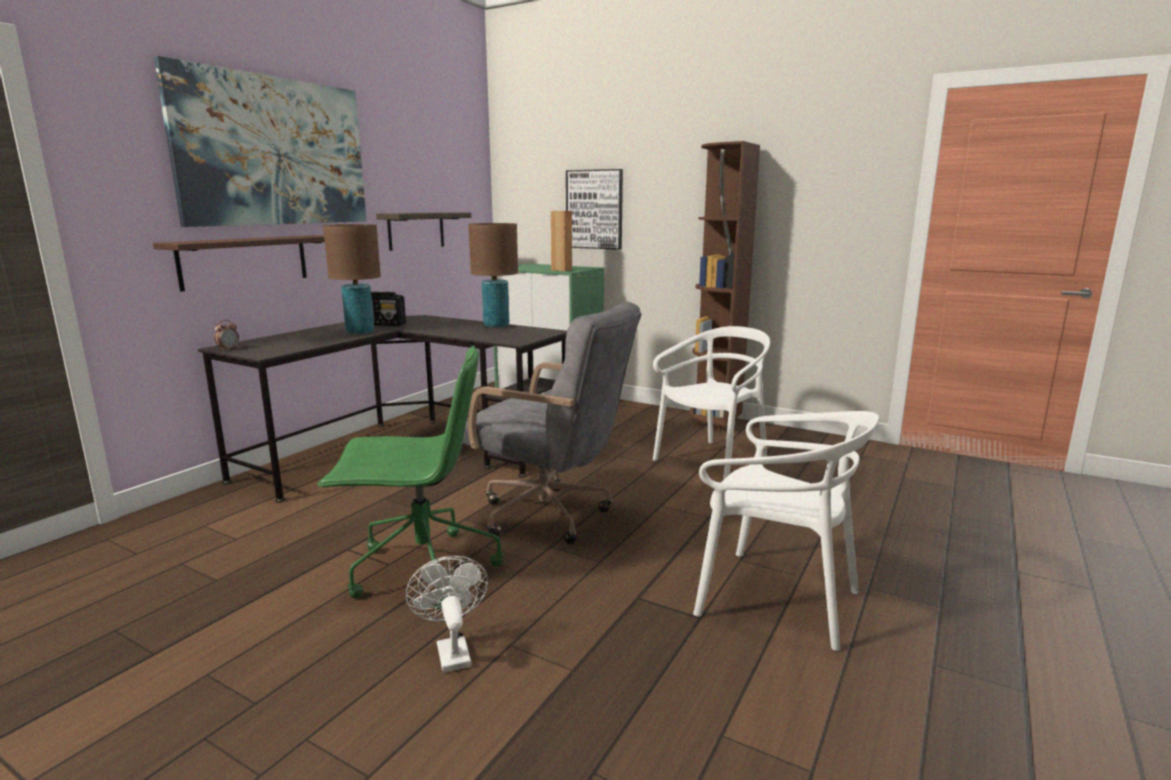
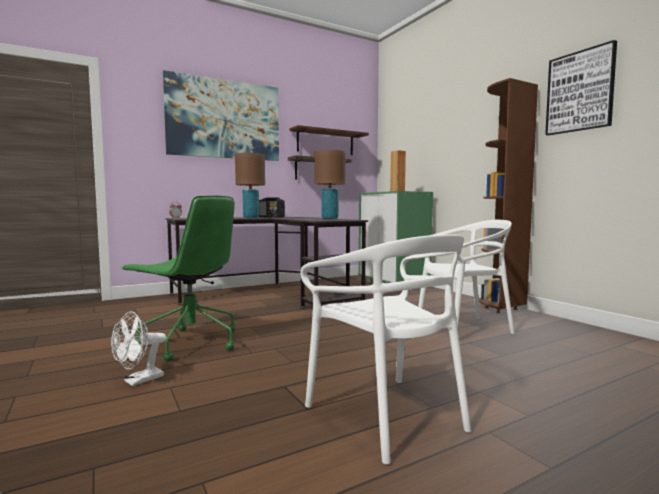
camera: 30 degrees right, 10 degrees down
shelf [153,235,325,292] -> shelf moved to [289,125,369,155]
white fan [405,556,488,673] -> white fan turned 150 degrees counterclockwise [111,311,166,386]
grey office chair [463,302,641,544] -> none
picture [566,169,623,250] -> picture moved to [545,40,617,136]

